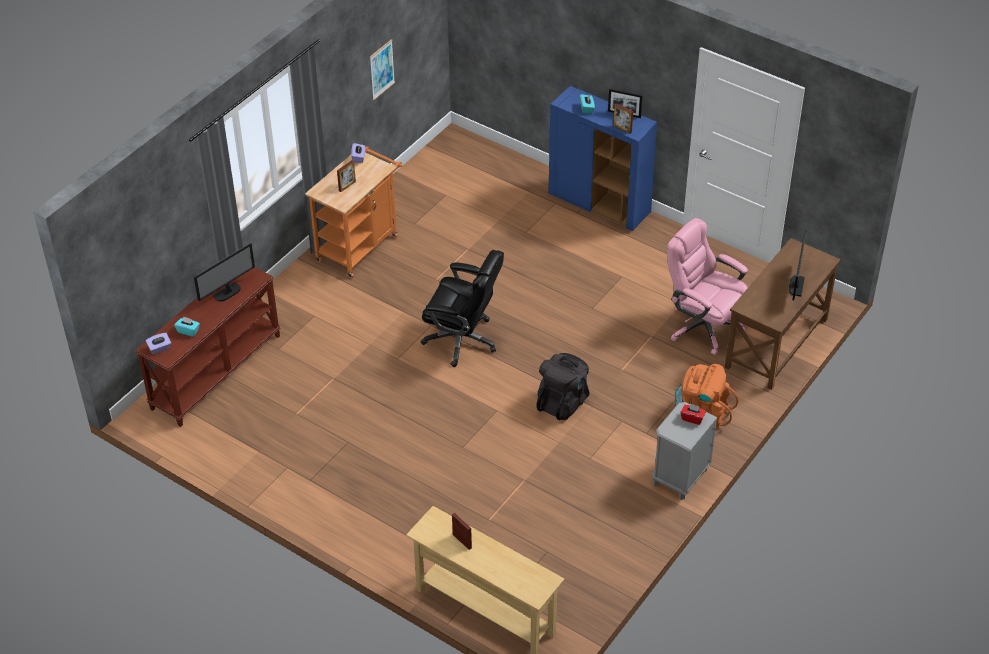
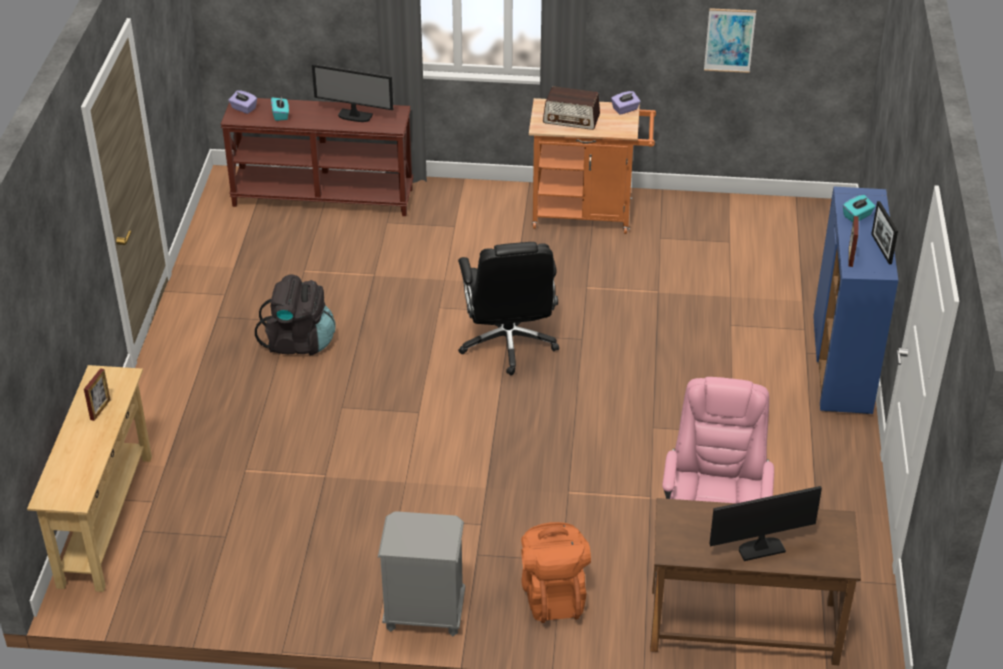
camera: 60 degrees right, 5 degrees down
picture frame [337,160,356,192] -> radio [543,86,600,130]
black backpack [536,353,589,420] -> black backpack moved to [255,274,336,355]
red tissue box [680,403,706,425] -> none

